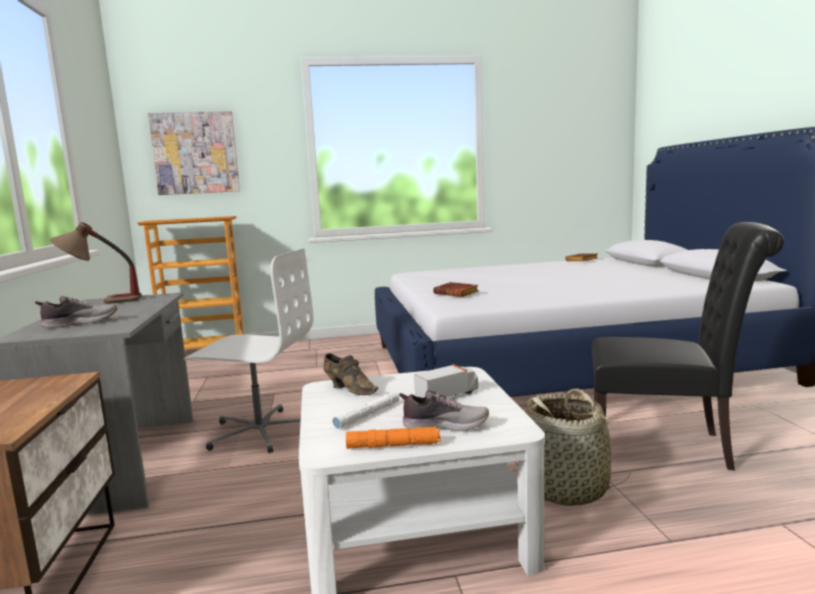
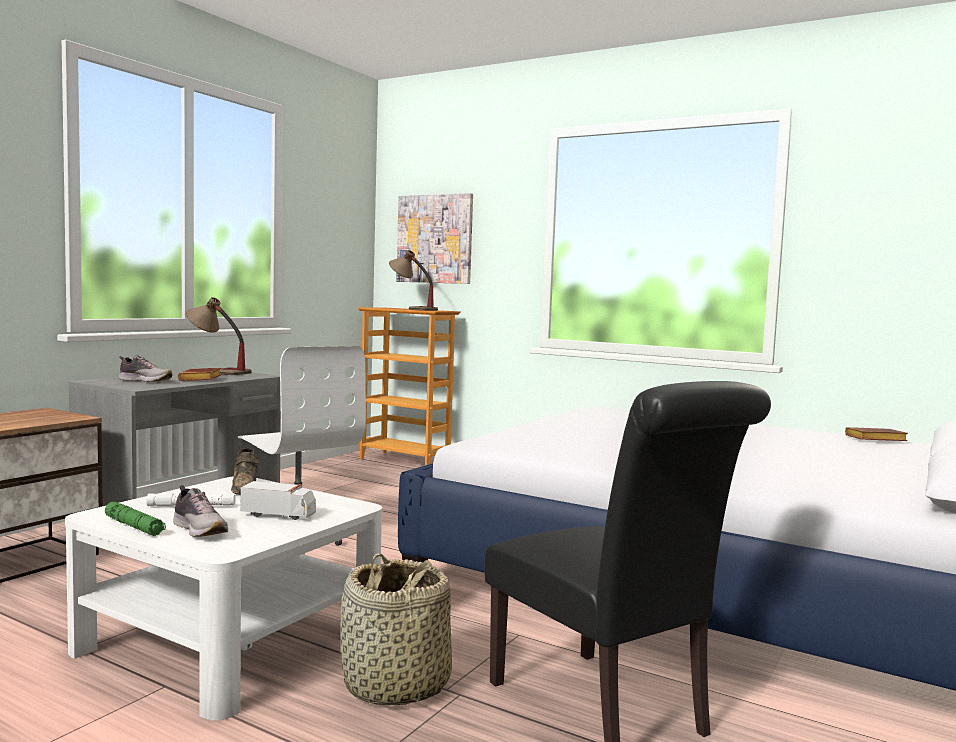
camera: 40 degrees right, 5 degrees down
orange flashlight [346,427,441,449] -> green flashlight [105,502,166,536]
brown book [433,282,478,297] -> brown book moved to [178,368,221,381]
none -> table lamp [389,250,438,311]

